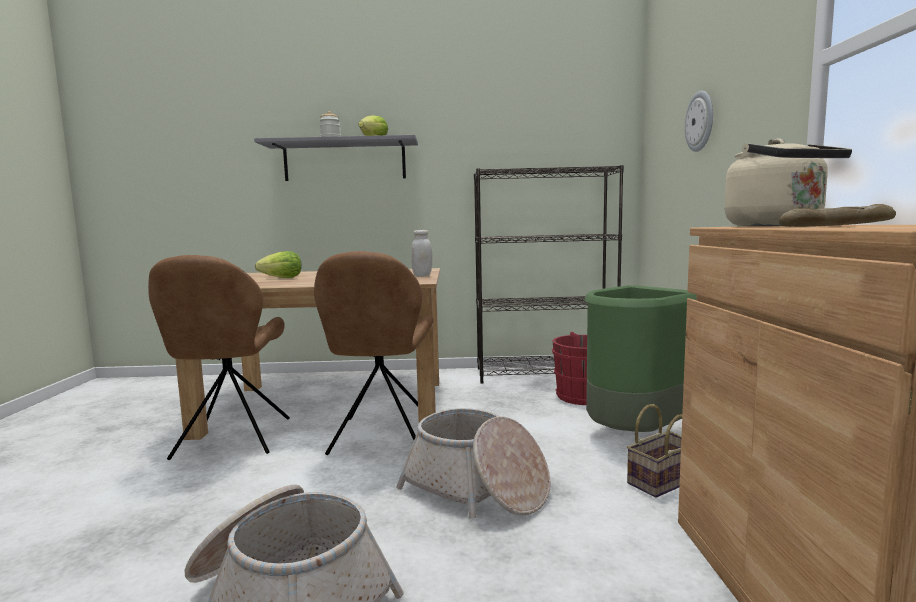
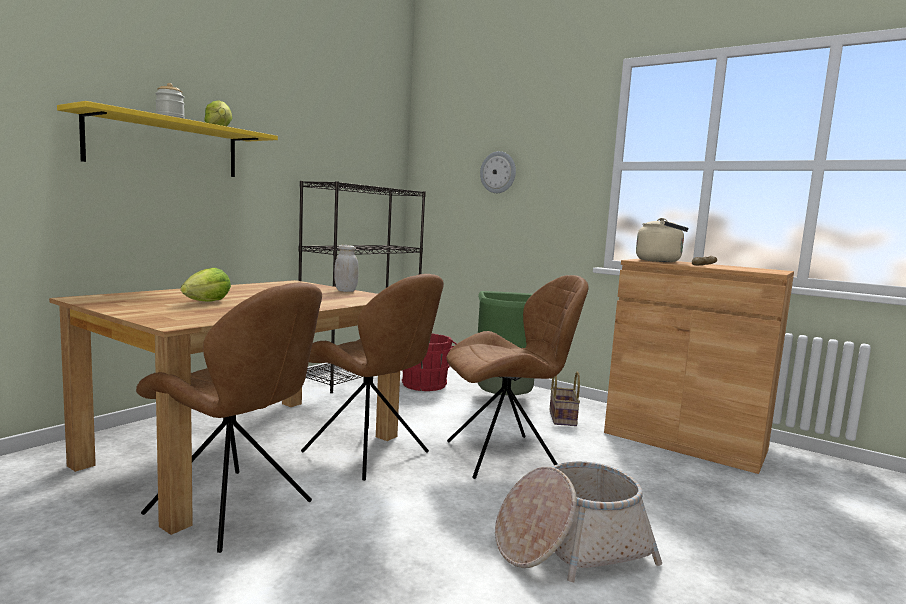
camera: 55 degrees left, 0 degrees up
grey shelf [254,135,418,181] -> yellow shelf [57,101,278,177]
basket [396,408,551,519] -> brown chair [446,275,588,479]

